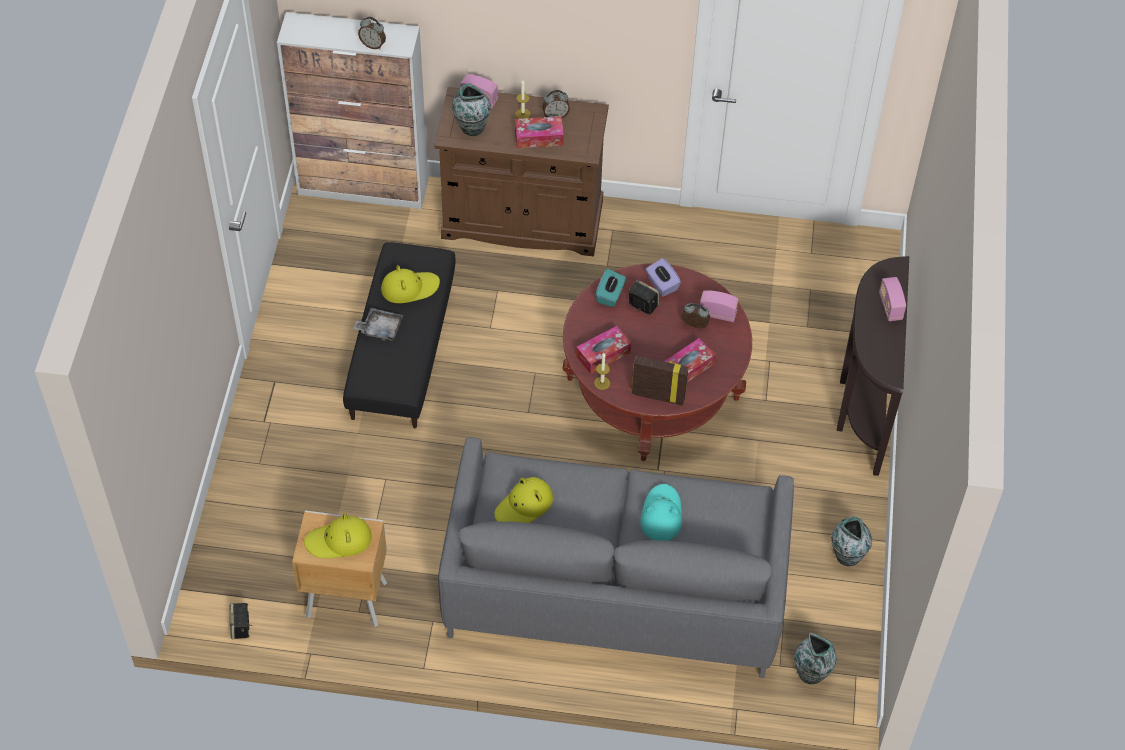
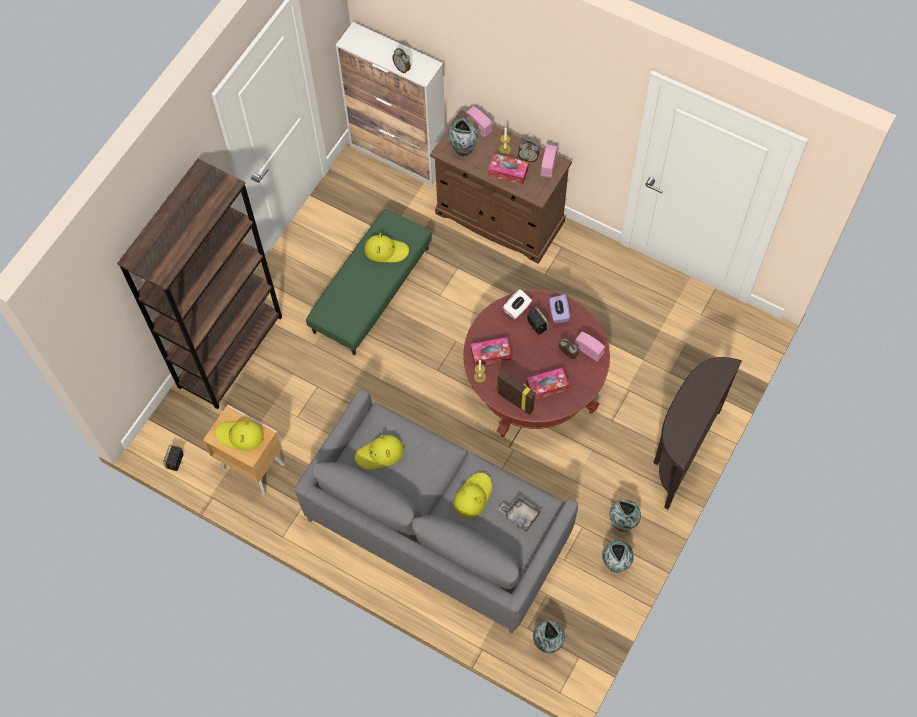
camera: 25 degrees right, 10 degrees up
black ottoman [343,242,455,428] -> green ottoman [306,209,432,355]
grey tray [353,308,403,341] -> grey tray moved to [498,495,542,532]
turquoise tissue box [595,269,626,307] -> white tissue box [503,289,532,319]
turquoise hat [640,484,682,541] -> yellow hat [453,473,492,518]
radio [879,277,906,321] -> radio moved to [541,144,557,178]
none -> brown bookcase [117,159,282,409]
none -> vase [610,500,641,532]

